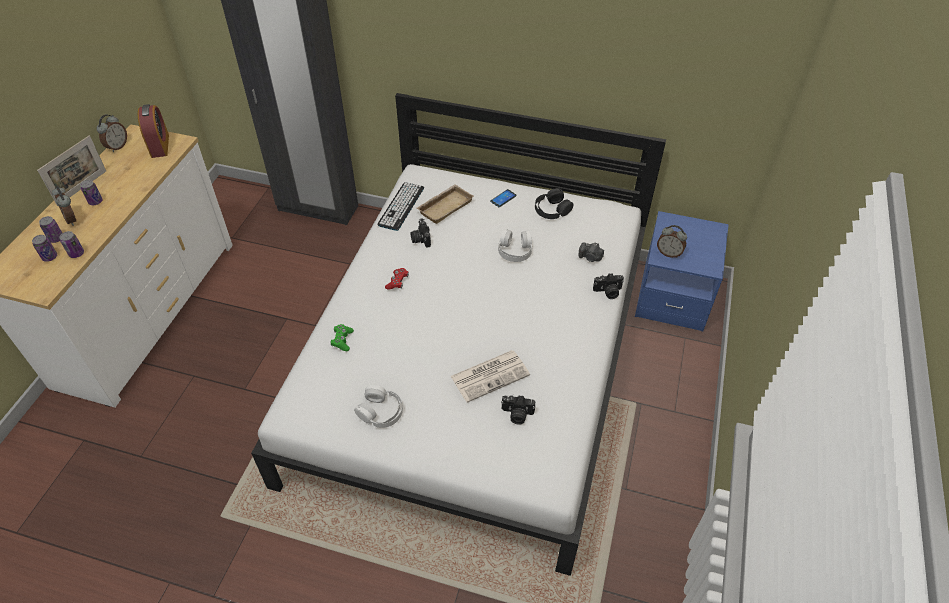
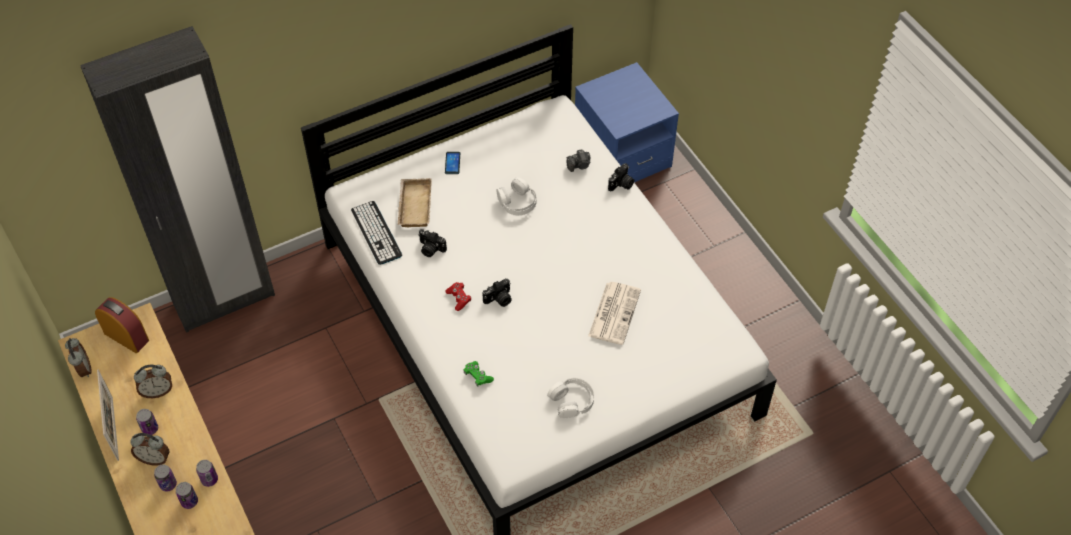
camera: 45 degrees left, 5 degrees up
camera [501,395,536,425] -> camera moved to [482,279,512,307]
black headphones [535,188,573,219] -> none
alarm clock [657,225,687,258] -> alarm clock moved to [134,364,172,398]

